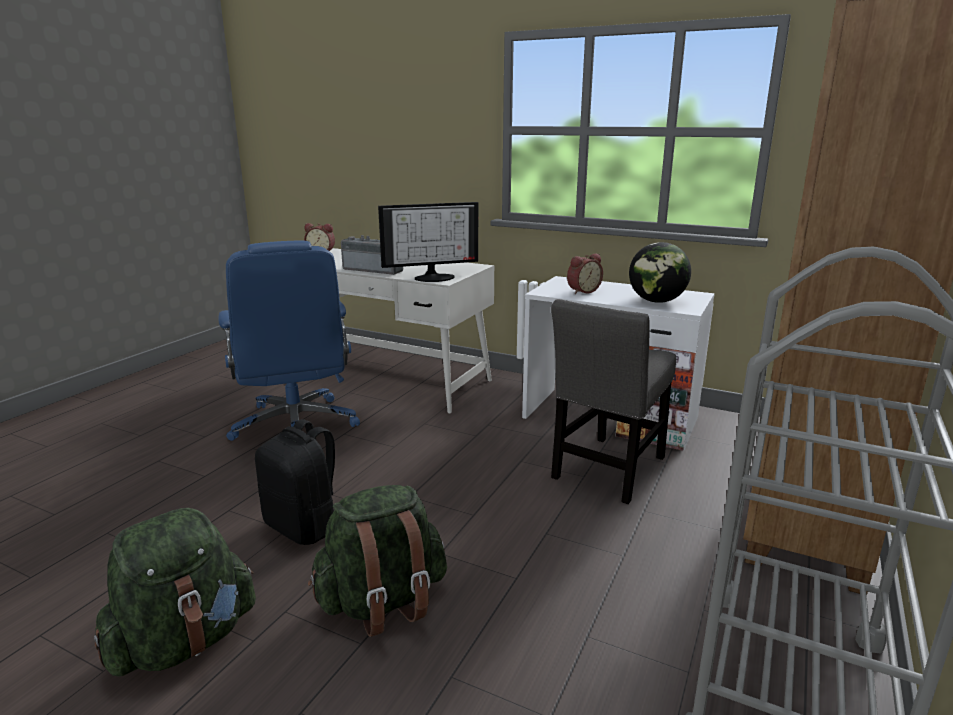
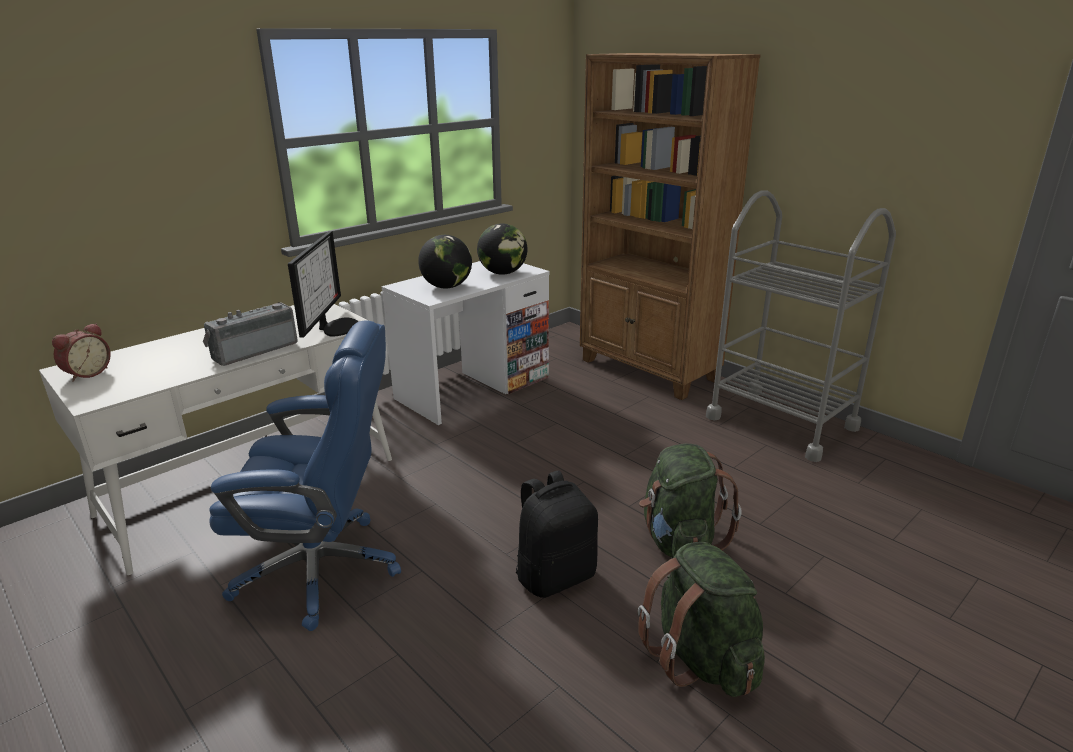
camera: 70 degrees left, 5 degrees up
grey chair [551,299,676,504] -> none
alarm clock [567,253,603,294] -> globe [418,235,472,289]

